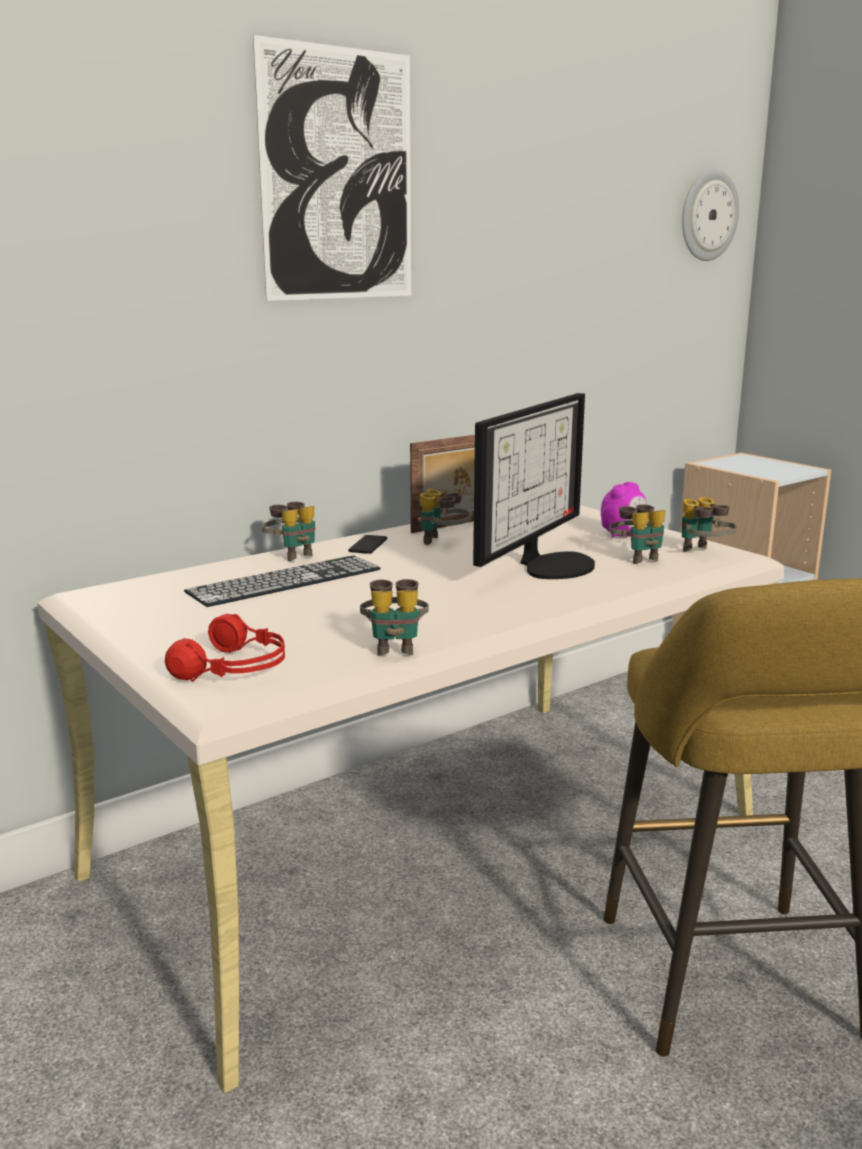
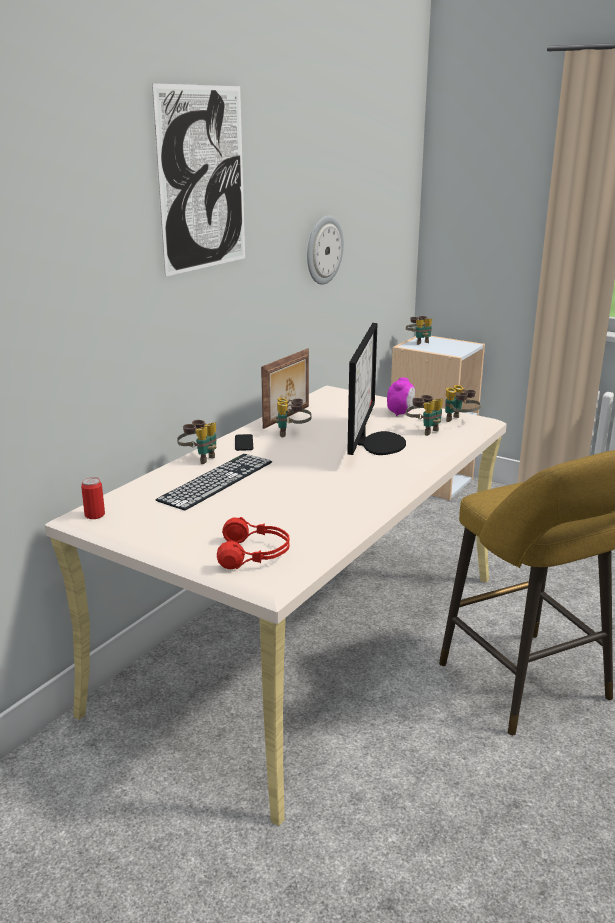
camera: 20 degrees left, 5 degrees up
binoculars [360,579,429,656] -> binoculars moved to [406,316,432,345]
wall clock [682,169,739,261] -> wall clock moved to [307,216,344,285]
none -> can [81,477,105,519]

